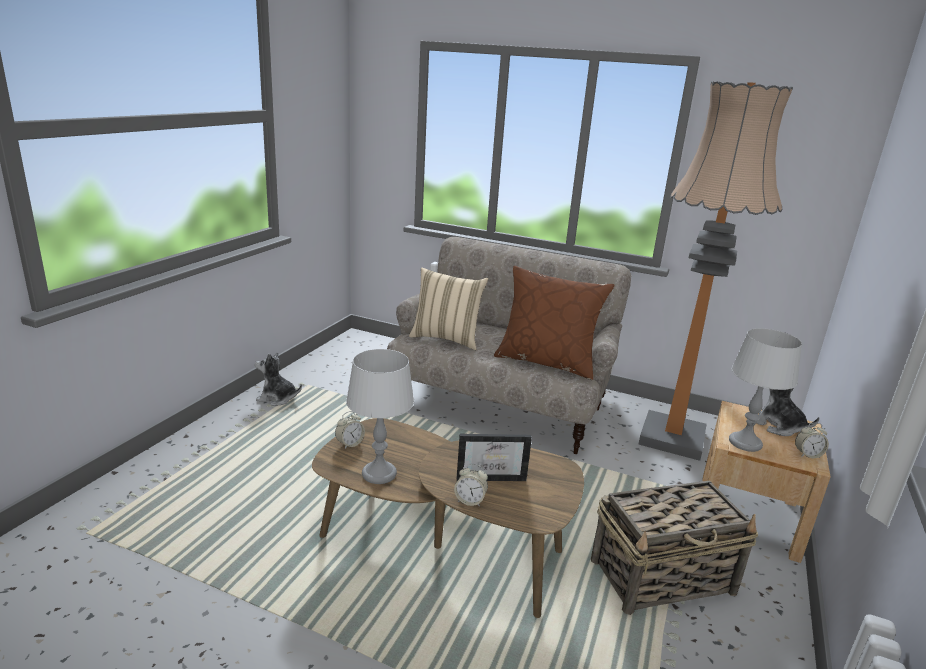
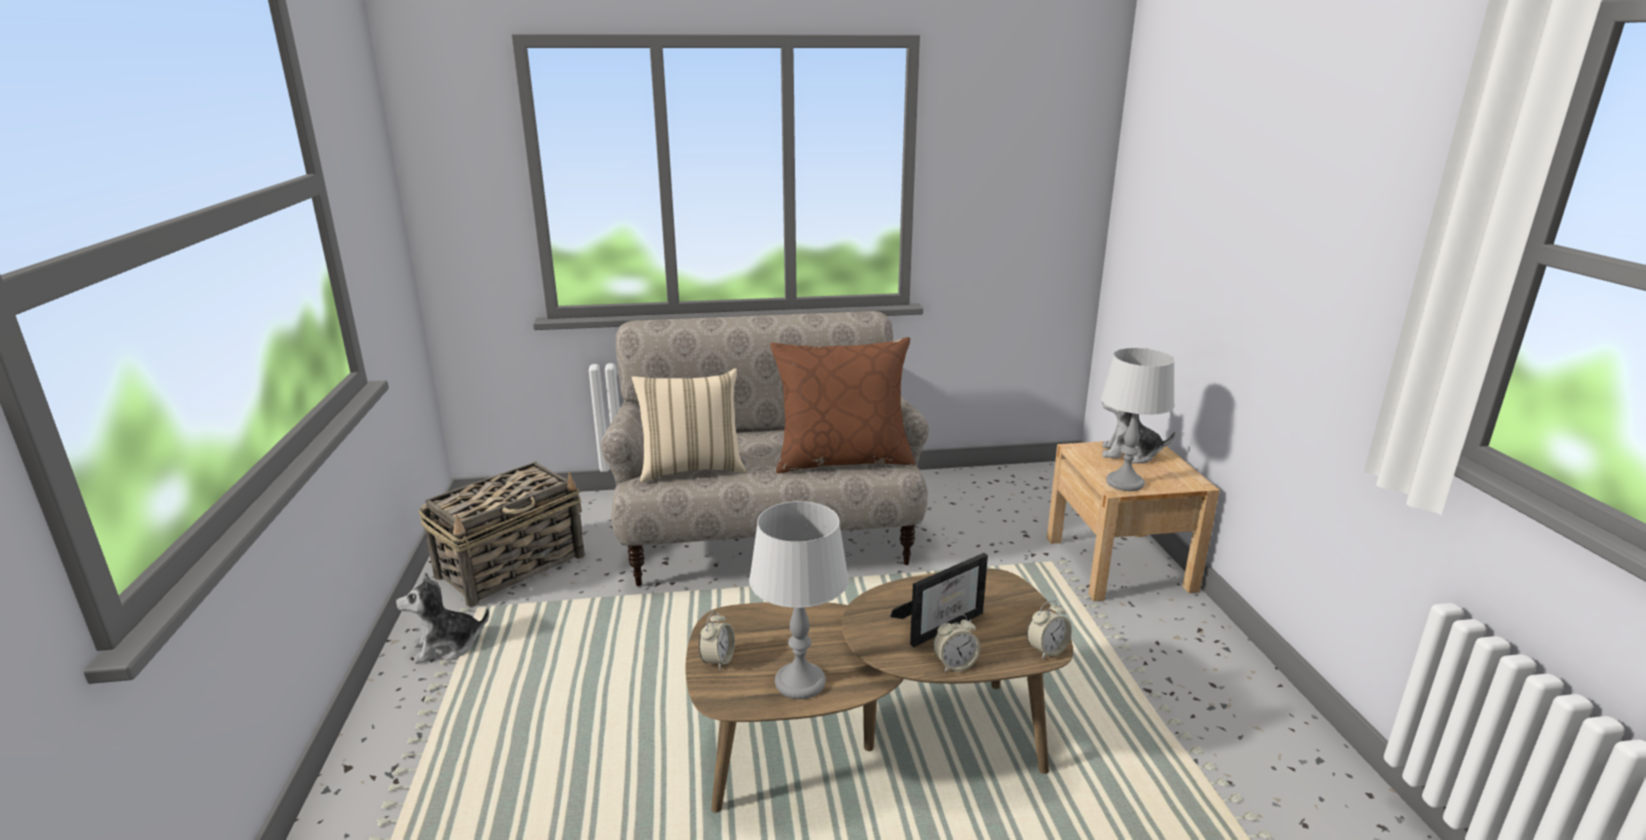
camera: 30 degrees left, 0 degrees up
basket [591,481,758,615] -> basket moved to [418,462,585,607]
floor lamp [638,81,793,461] -> none
alarm clock [795,423,829,458] -> alarm clock moved to [1027,600,1072,659]

